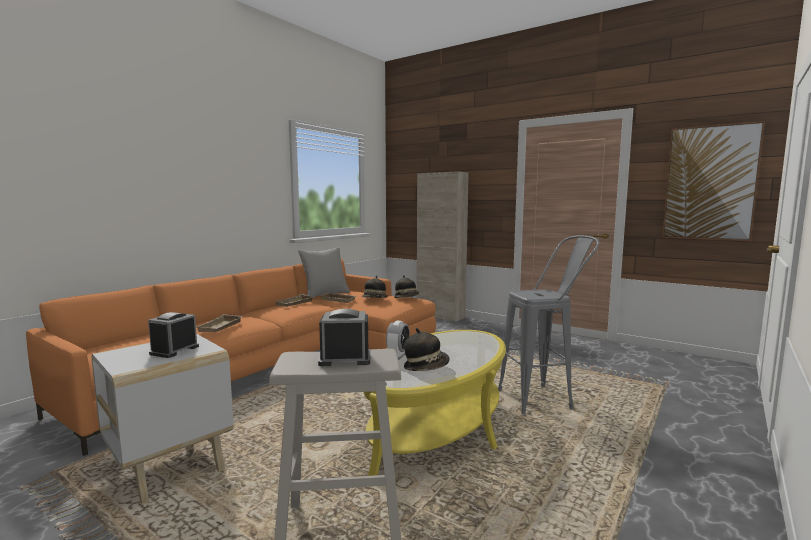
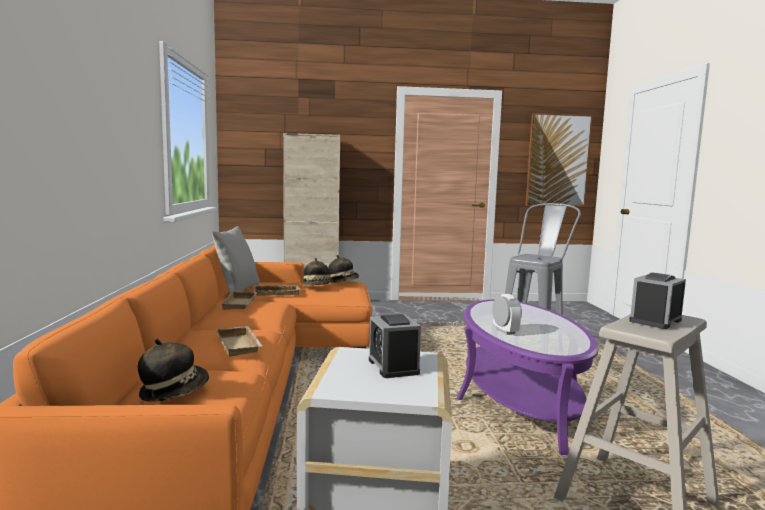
camera: 40 degrees left, 0 degrees up
yellow coffee table [364,330,506,476] -> purple coffee table [457,299,599,455]
hat [404,328,449,371] -> hat moved to [138,339,209,402]

